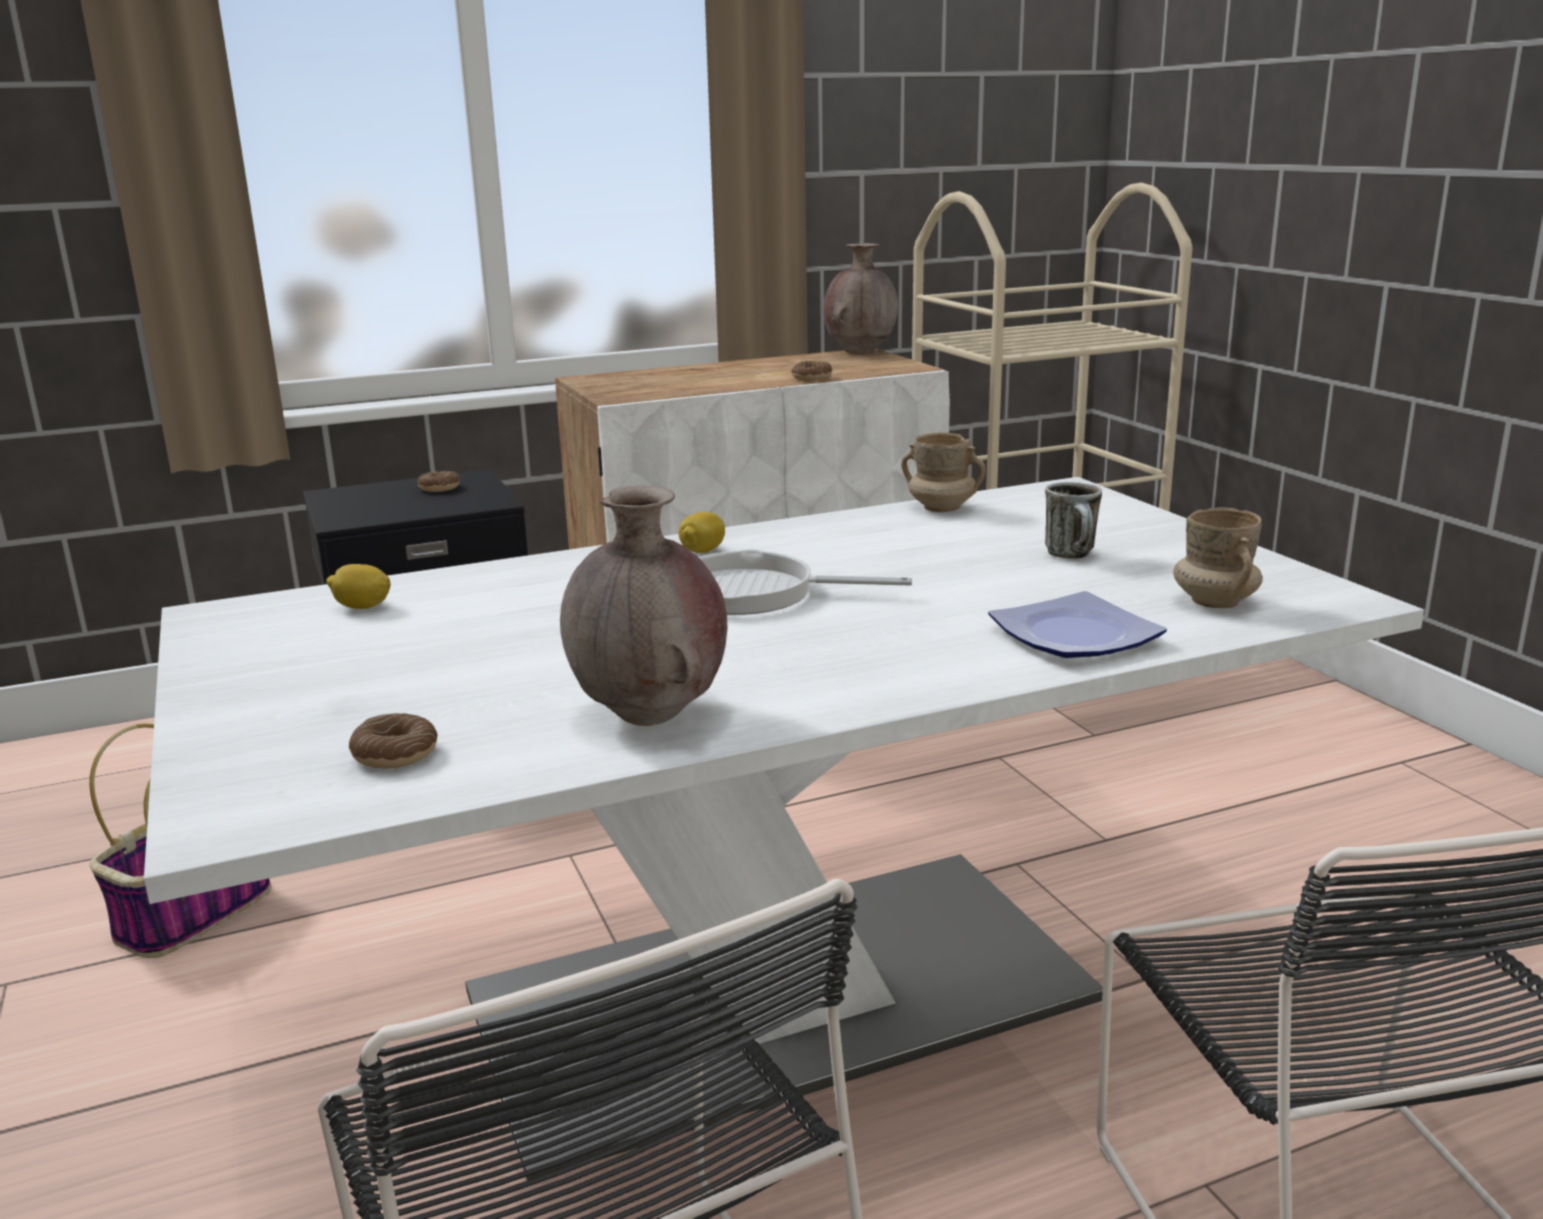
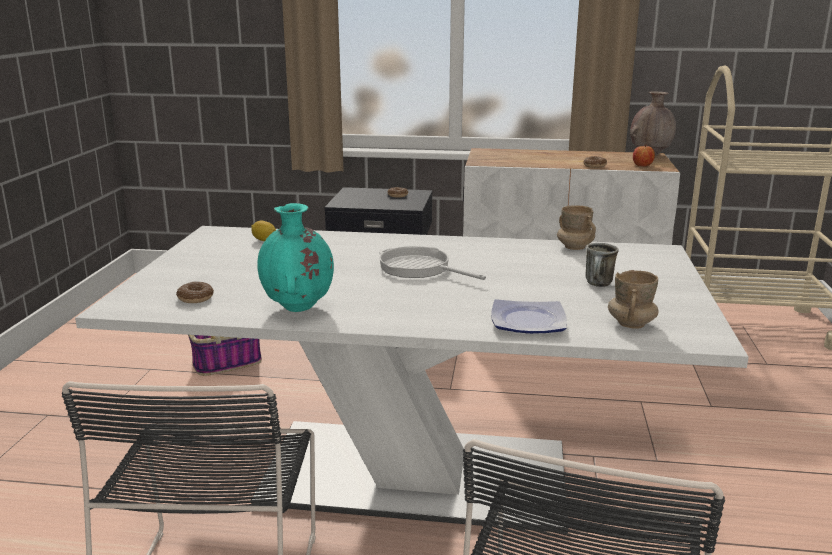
camera: 30 degrees right, 0 degrees up
brown vase [560,486,727,726] -> turquoise vase [257,203,334,312]
lemon [678,512,725,553] -> none
none -> apple [633,144,655,166]

